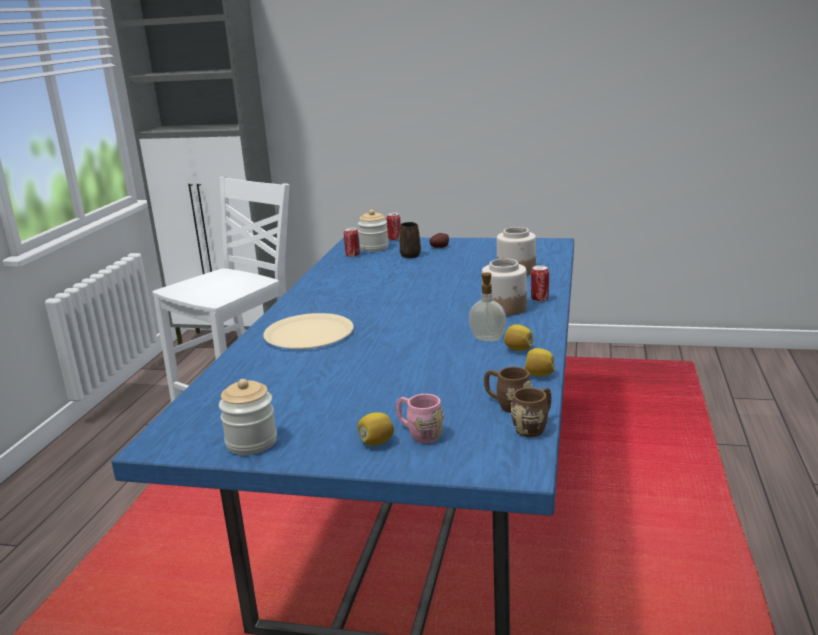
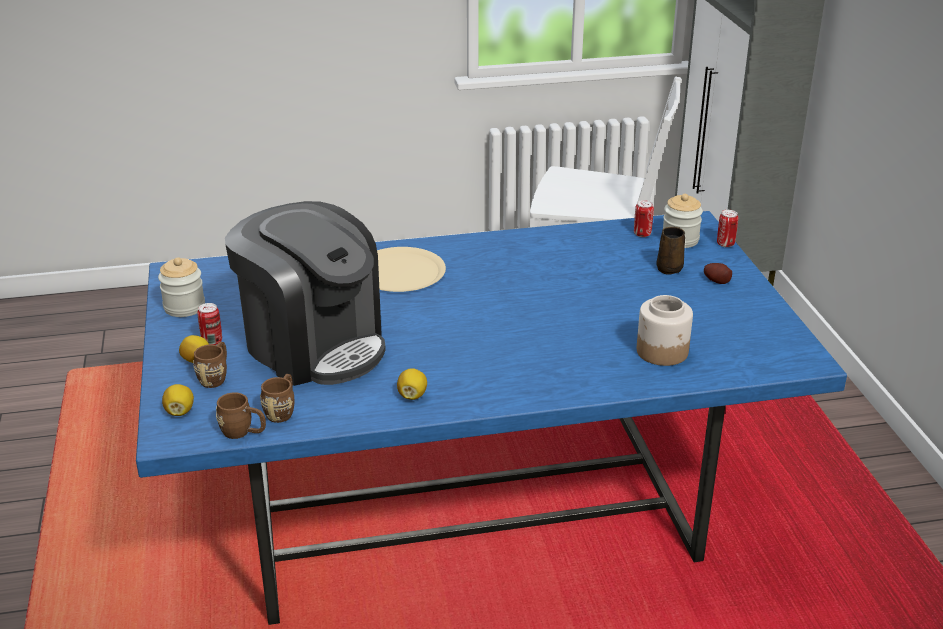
camera: 65 degrees right, 10 degrees up
pink mug [396,394,444,443] -> brown mug [193,342,227,388]
soap dispenser [469,272,506,341] -> none
jar [482,259,527,316] -> none
lemon [525,348,555,376] -> lemon moved to [162,384,194,416]
can [531,265,549,302] -> can moved to [197,303,222,345]
none -> coffee machine [225,201,386,386]

